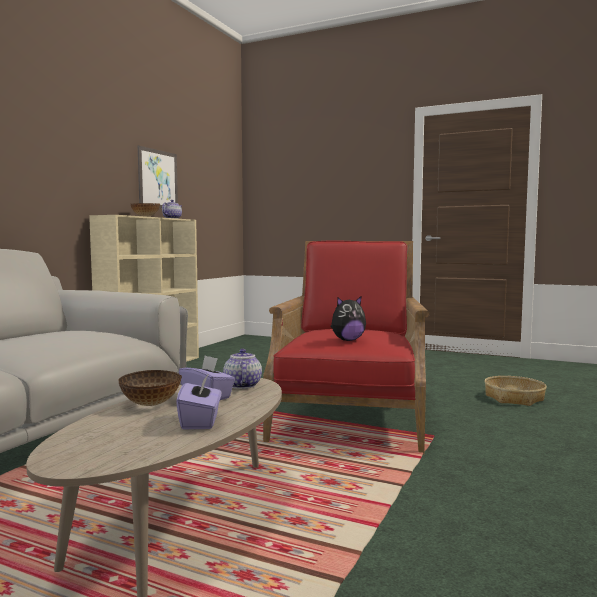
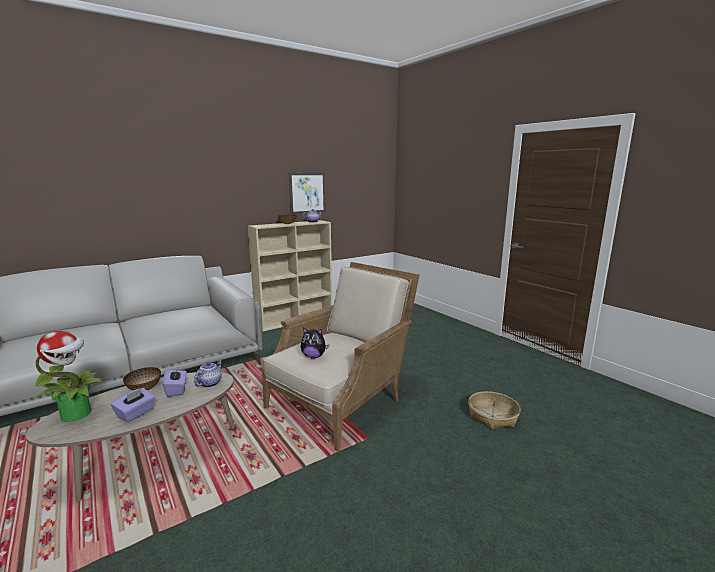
camera: 30 degrees right, 10 degrees up
red armchair [263,241,429,454] -> beige armchair [262,262,420,452]
none -> potted plant [35,331,106,422]

